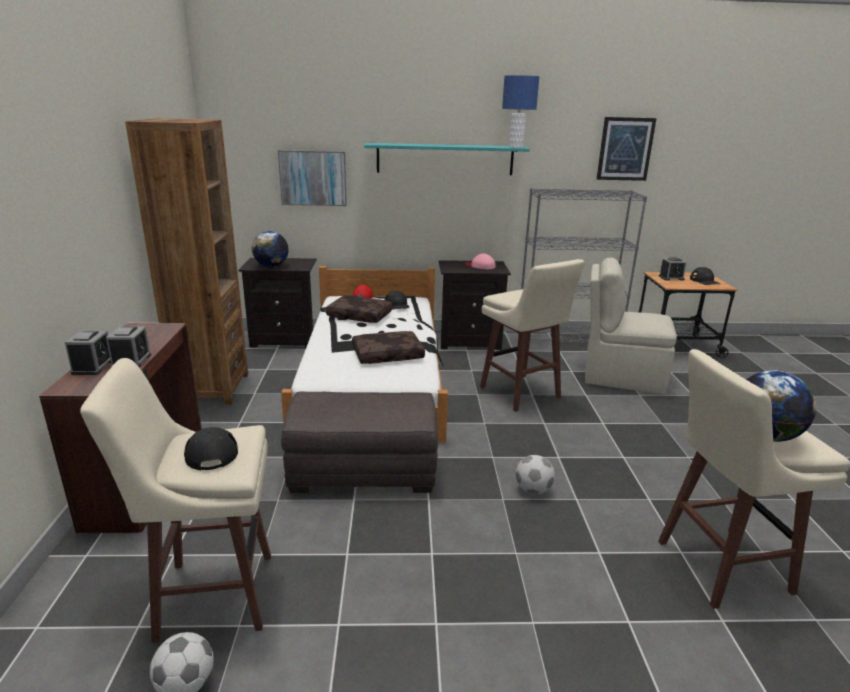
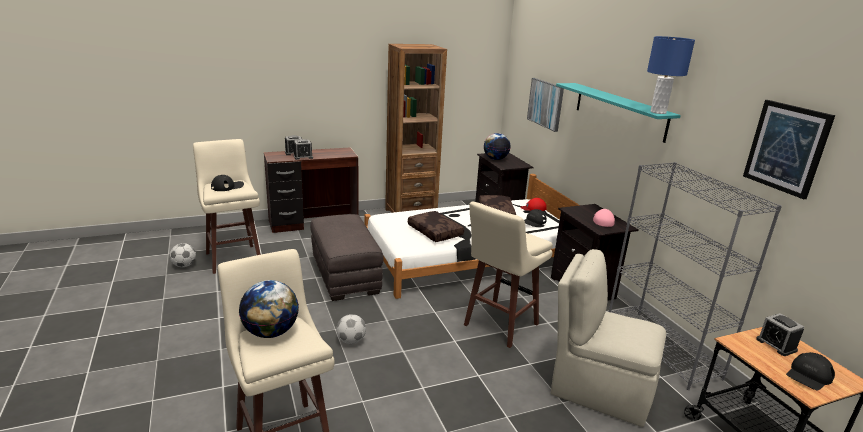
camera: 70 degrees right, 0 degrees up
beige chair [585,258,677,395] -> beige chair turned 60 degrees counterclockwise [551,249,666,427]

